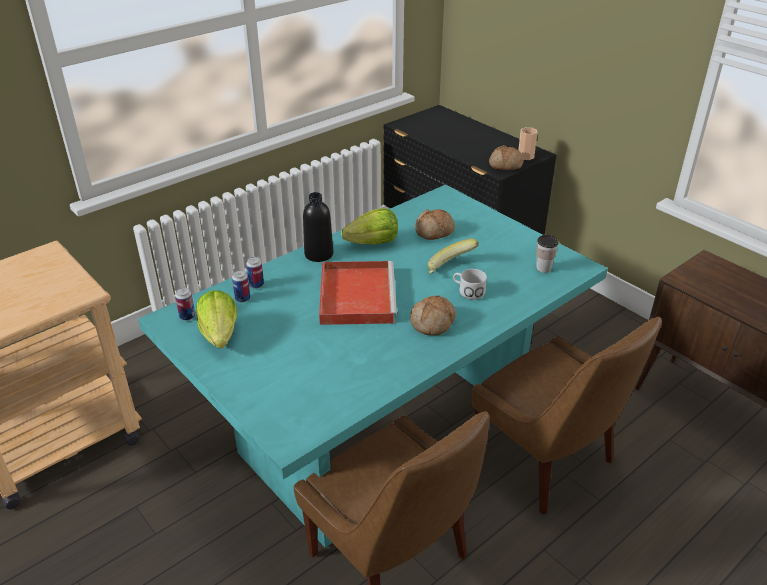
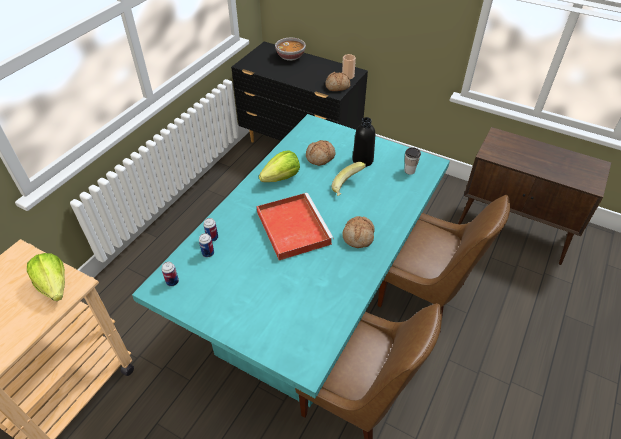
camera: 20 degrees left, 10 degrees up
lettuce [196,290,237,348] -> lettuce moved to [27,253,65,301]
black bottle [303,192,333,262] -> black bottle moved to [352,117,375,167]
white mug [453,269,487,300] -> none
none -> bowl [275,38,306,61]

